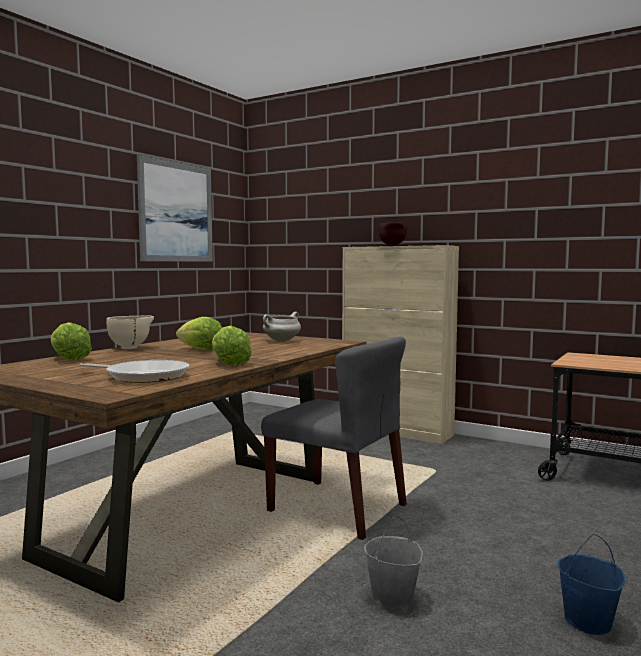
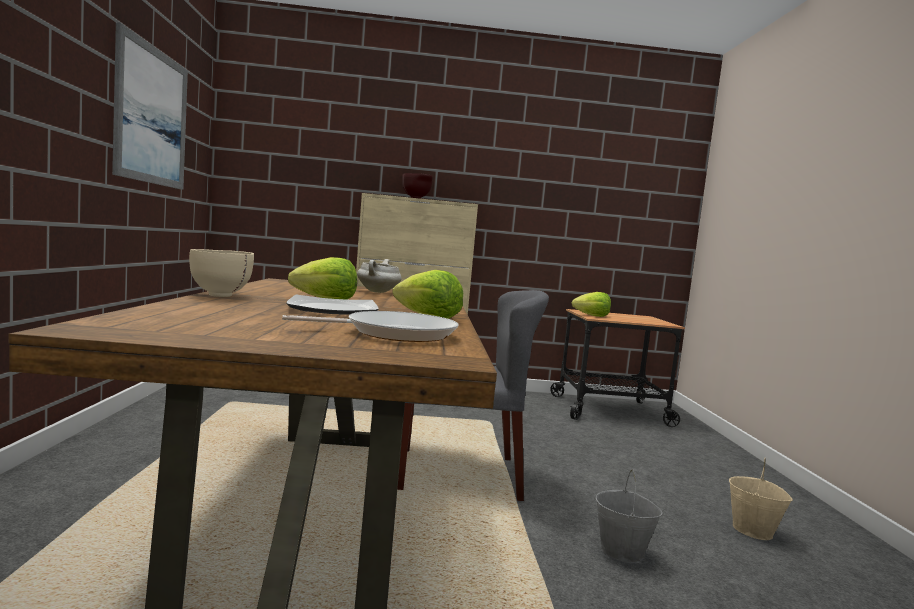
camera: 35 degrees left, 0 degrees up
lettuce [51,322,92,360] -> lettuce moved to [572,292,611,317]
blue bucket [557,534,626,635] -> beige bucket [729,458,793,540]
none -> plate [286,295,378,315]

